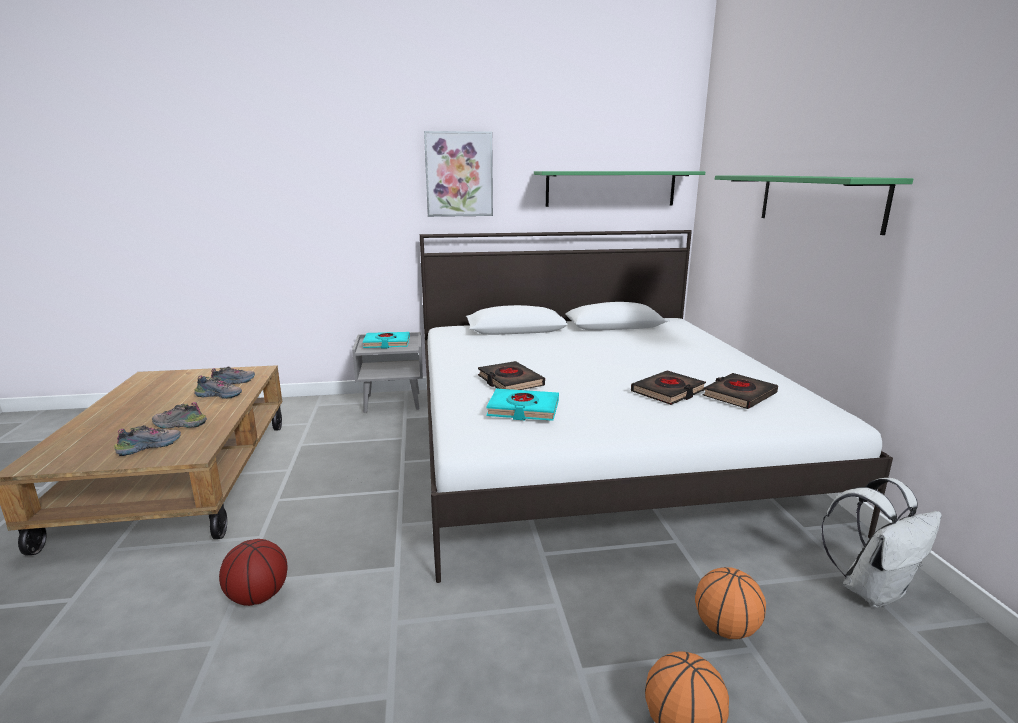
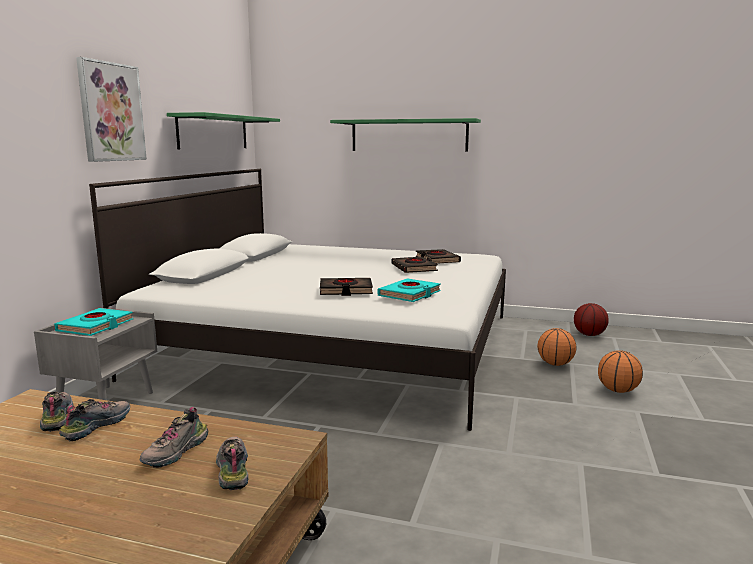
camera: 65 degrees left, 5 degrees down
basketball [219,539,288,606] -> basketball moved to [574,303,609,336]
white backpack [821,478,942,608] -> none

